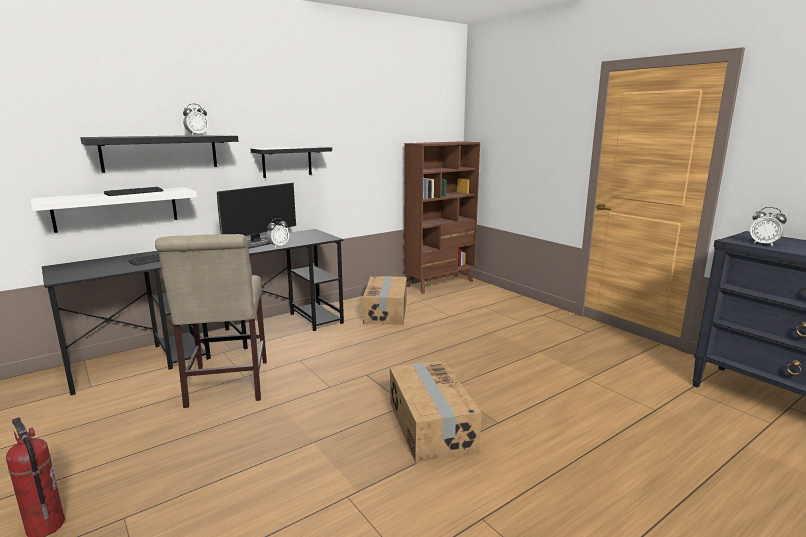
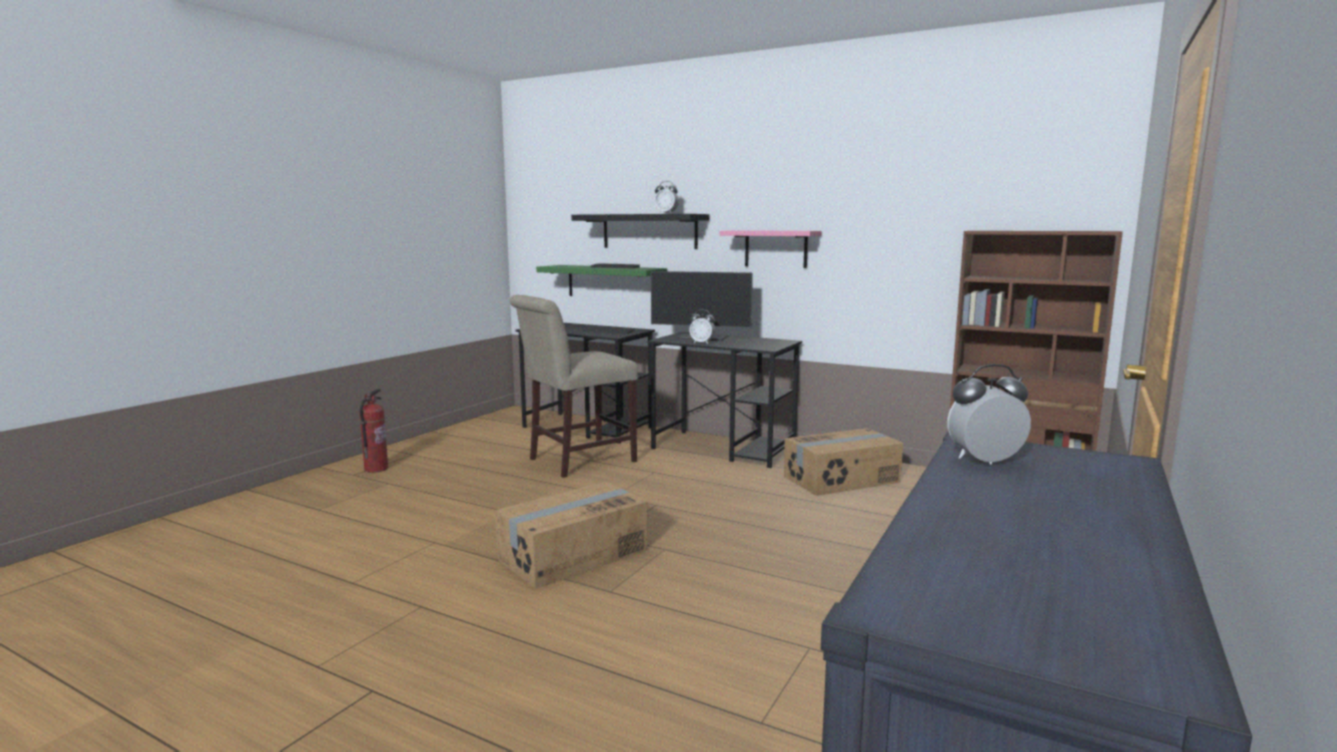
camera: 65 degrees right, 5 degrees down
white shelf [31,187,197,233] -> green shelf [536,265,667,296]
black shelf [251,146,332,178] -> pink shelf [720,230,822,268]
alarm clock [750,207,787,246] -> alarm clock turned 60 degrees clockwise [947,364,1031,465]

